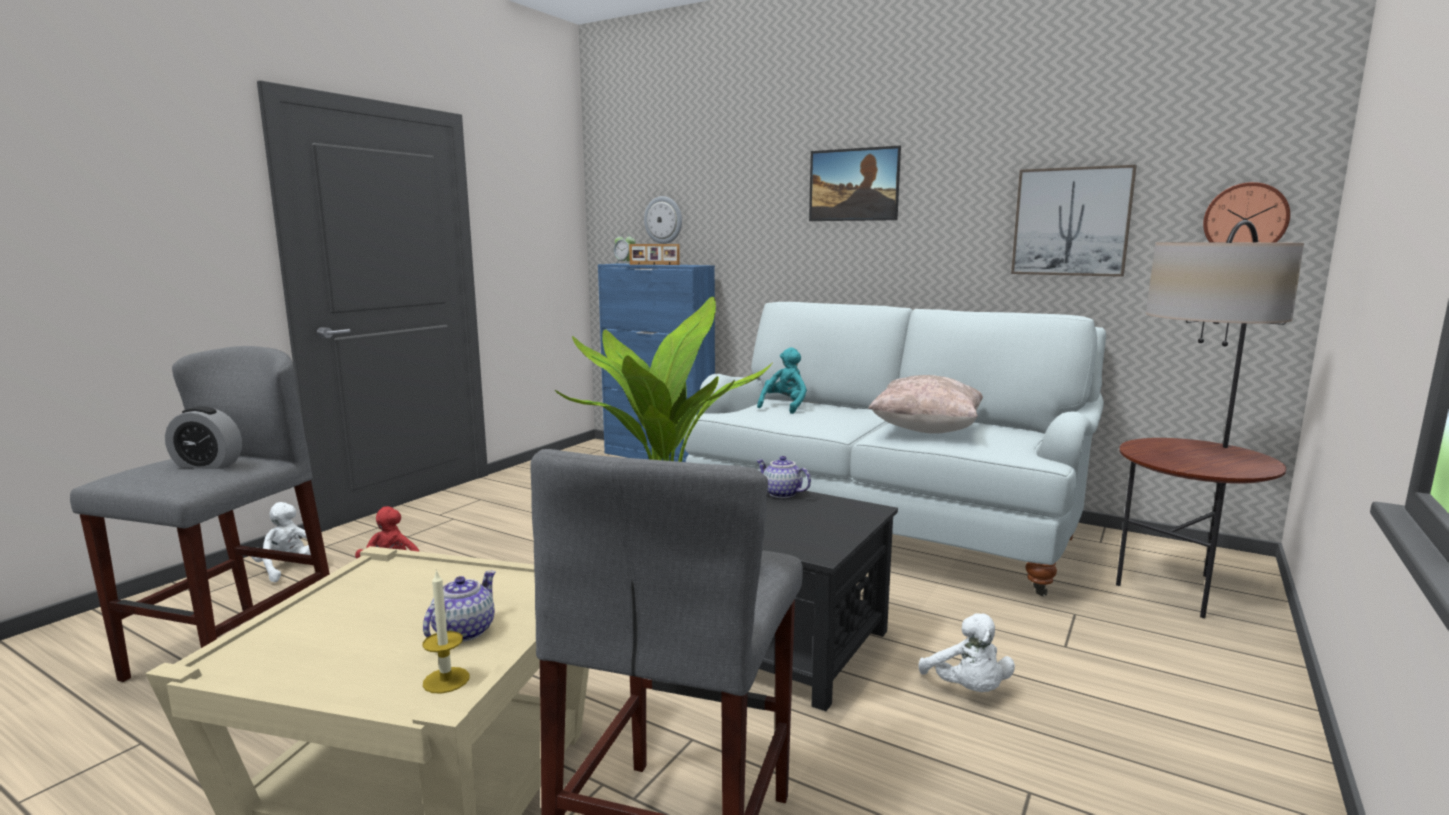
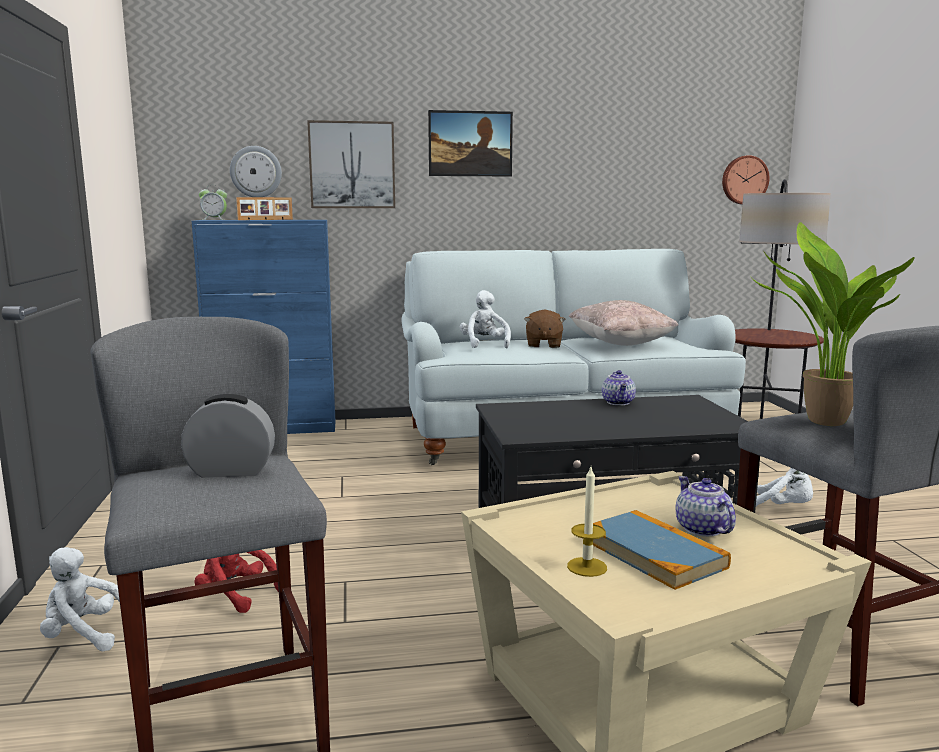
camera: 40 degrees left, 0 degrees up
alarm clock [165,406,242,469] -> alarm clock turned 150 degrees counterclockwise [181,394,275,478]
candle [422,570,469,694] -> candle moved to [567,467,607,577]
teapot [756,456,811,498] -> teapot turned 90 degrees counterclockwise [602,370,636,405]
turquoise plush toy [757,347,807,414] -> white plush toy [460,290,511,348]
picture [1011,165,1137,277] -> picture moved to [307,120,395,208]
none -> brown plush toy [524,310,566,348]
none -> book [593,510,731,590]

